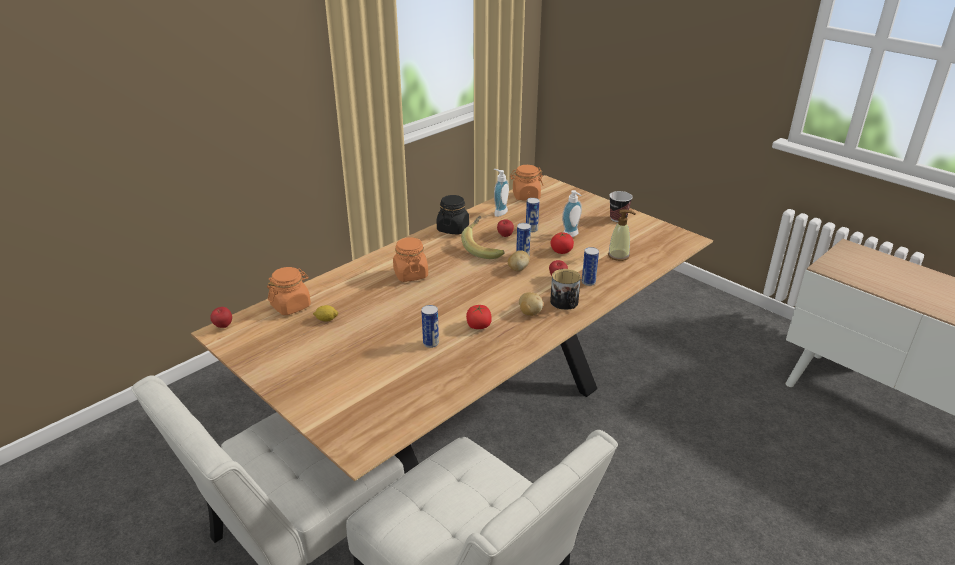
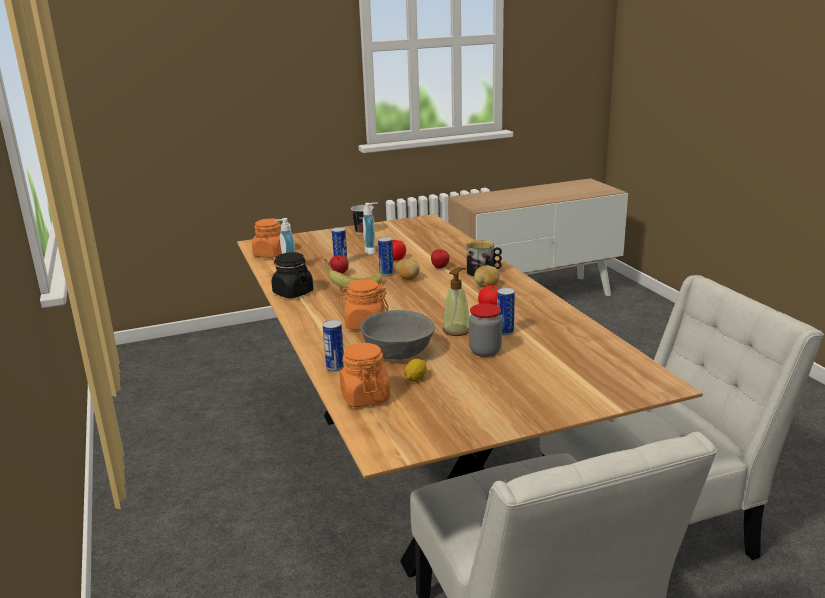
camera: 65 degrees left, 10 degrees down
apple [210,307,232,328] -> none
can [582,247,599,286] -> can moved to [323,320,344,372]
soap dispenser [608,209,636,261] -> soap dispenser moved to [443,267,469,336]
none -> grey bowl [360,310,435,359]
none -> jar [469,303,502,357]

